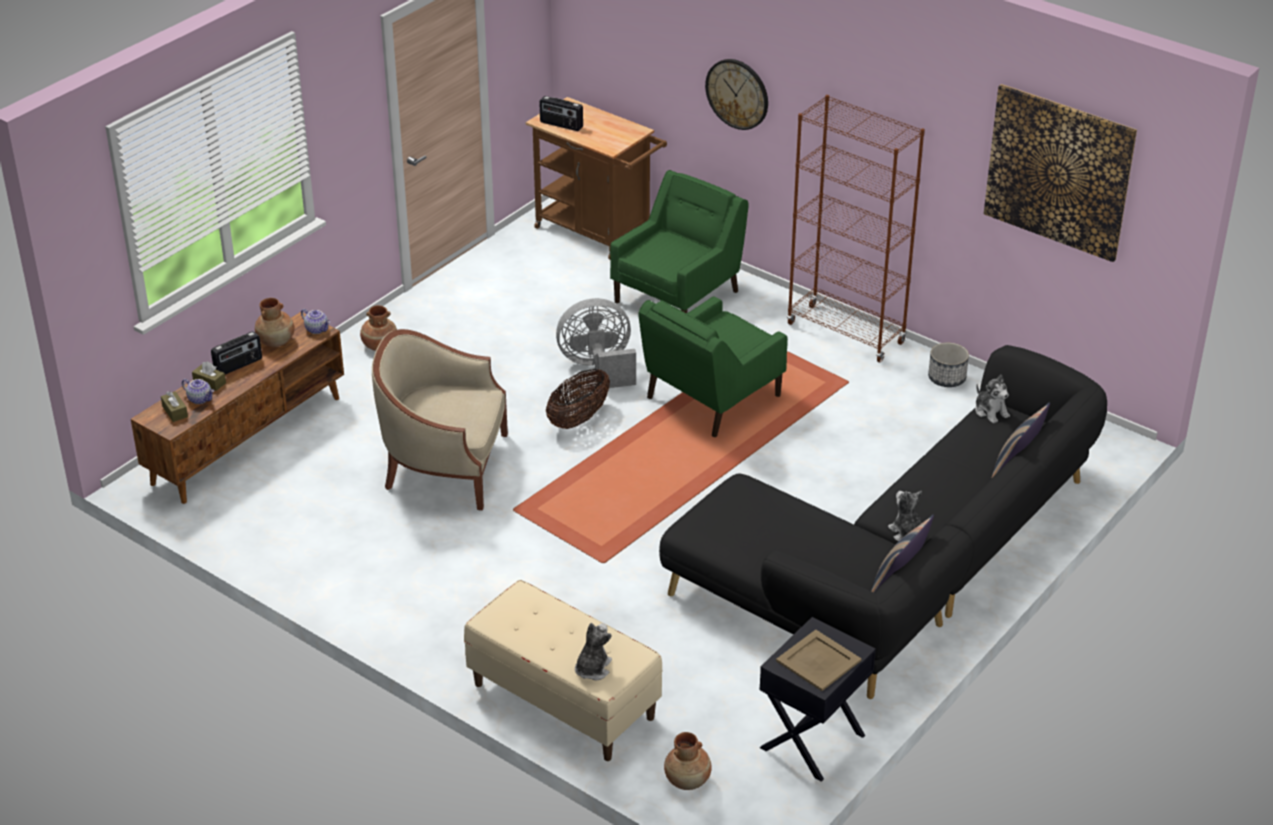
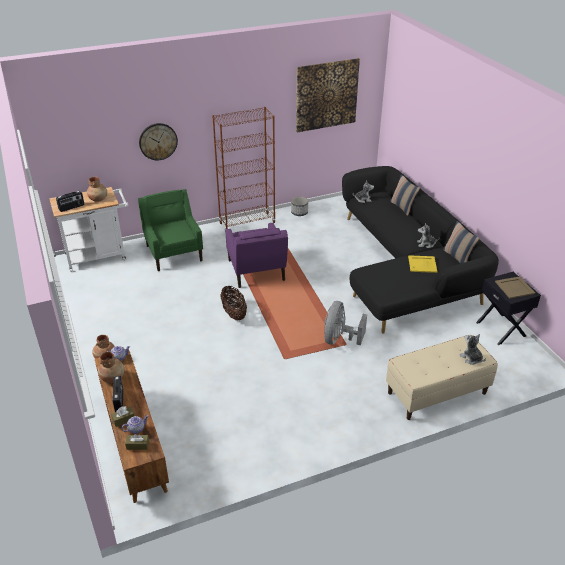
camera: 60 degrees left, 0 degrees up
beige armchair [372,329,508,510] -> none
brown cart [526,97,667,260] -> white cart [49,187,128,272]
grey fan [556,298,636,388] -> grey fan moved to [324,301,367,345]
green armchair [638,296,788,437] -> purple armchair [225,223,288,288]
brown vase [664,732,712,790] -> brown vase moved to [87,177,107,202]
none -> yellow tray [408,255,437,273]

